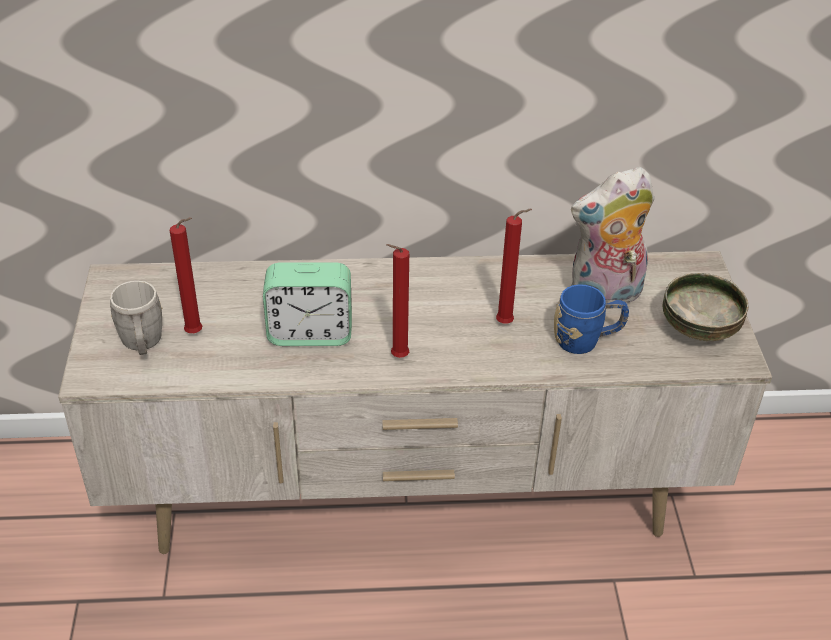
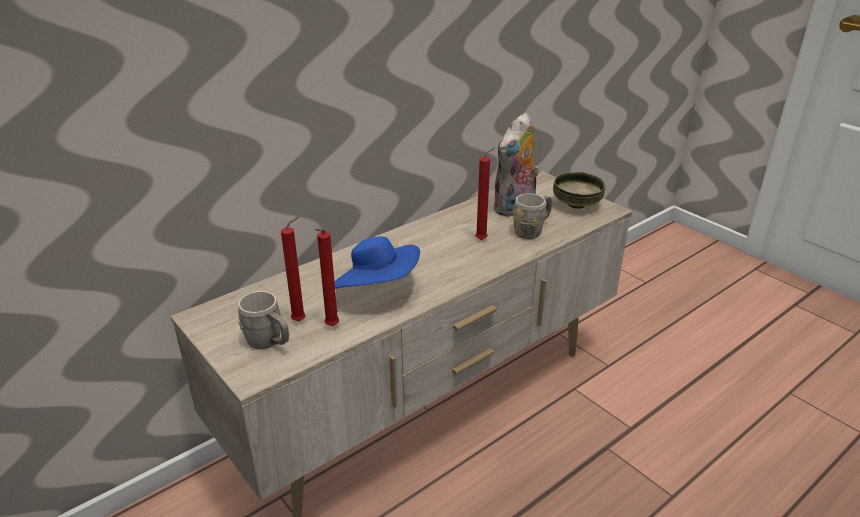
camera: 35 degrees left, 10 degrees down
alarm clock [263,262,352,346] -> blue hat [334,236,420,289]
red candle [386,244,409,358] -> red candle moved to [315,229,339,326]
blue mug [554,284,629,354] -> grey mug [513,193,552,239]

